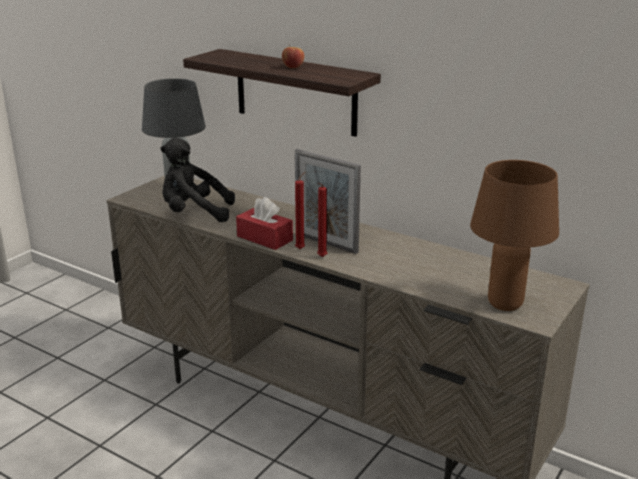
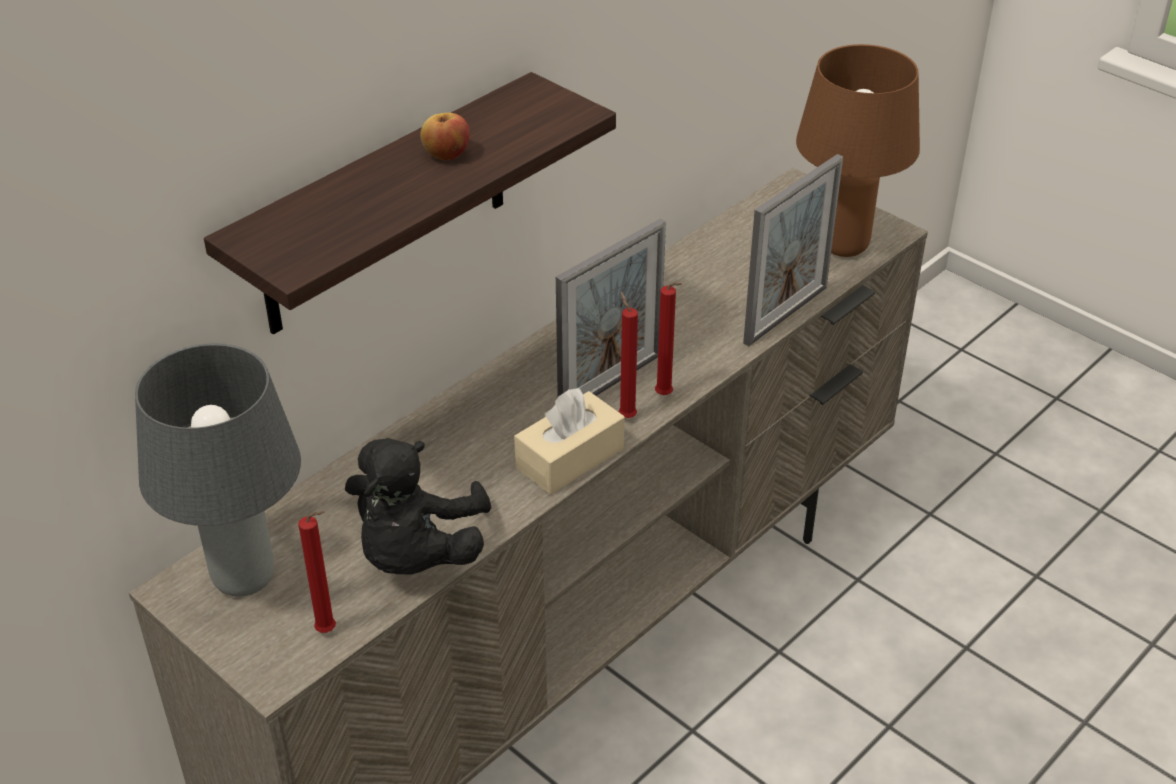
camera: 80 degrees left, 15 degrees up
red tissue box [236,197,293,250] -> beige tissue box [514,388,625,495]
none -> red candle [298,511,336,633]
none -> picture frame [743,154,843,346]

